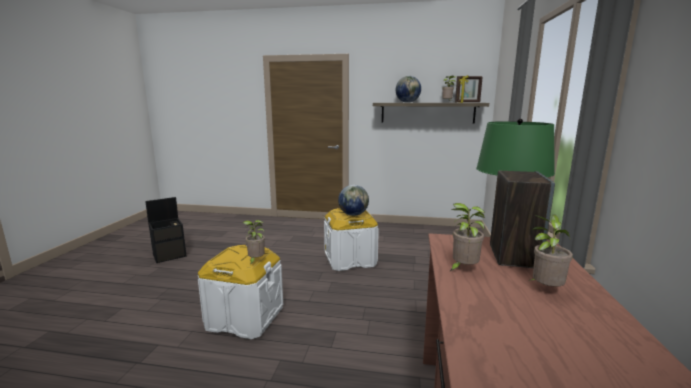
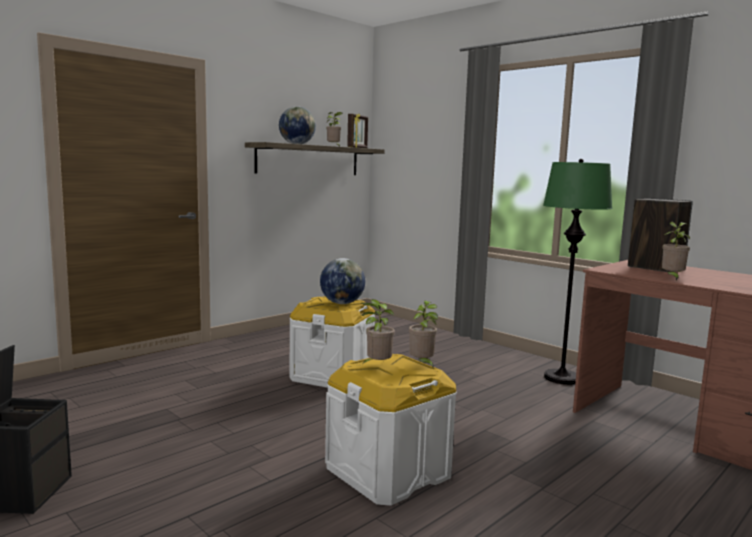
camera: 55 degrees left, 5 degrees down
potted plant [528,215,573,287] -> potted plant moved to [360,299,395,364]

